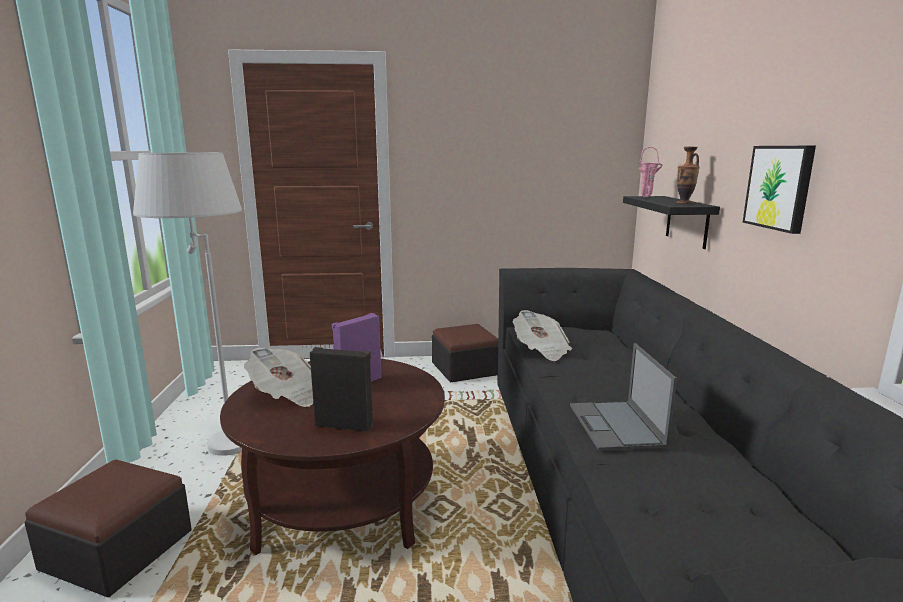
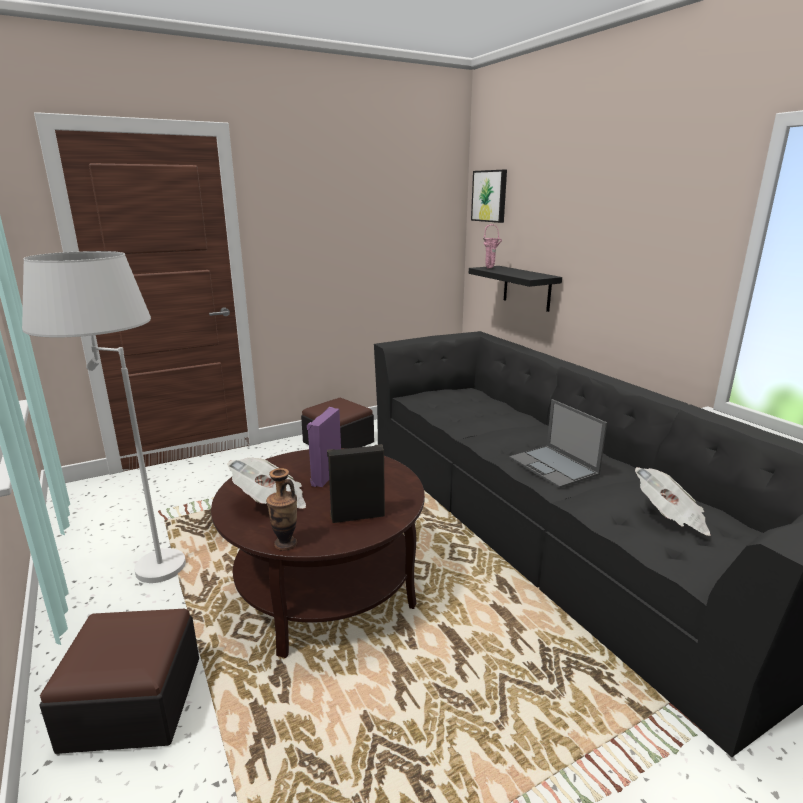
camera: 25 degrees left, 5 degrees up
newspaper [513,310,572,361] -> newspaper moved to [635,467,711,536]
vase [676,147,700,204] -> vase moved to [266,468,297,551]
picture [742,146,816,234] -> picture moved to [471,170,507,223]

